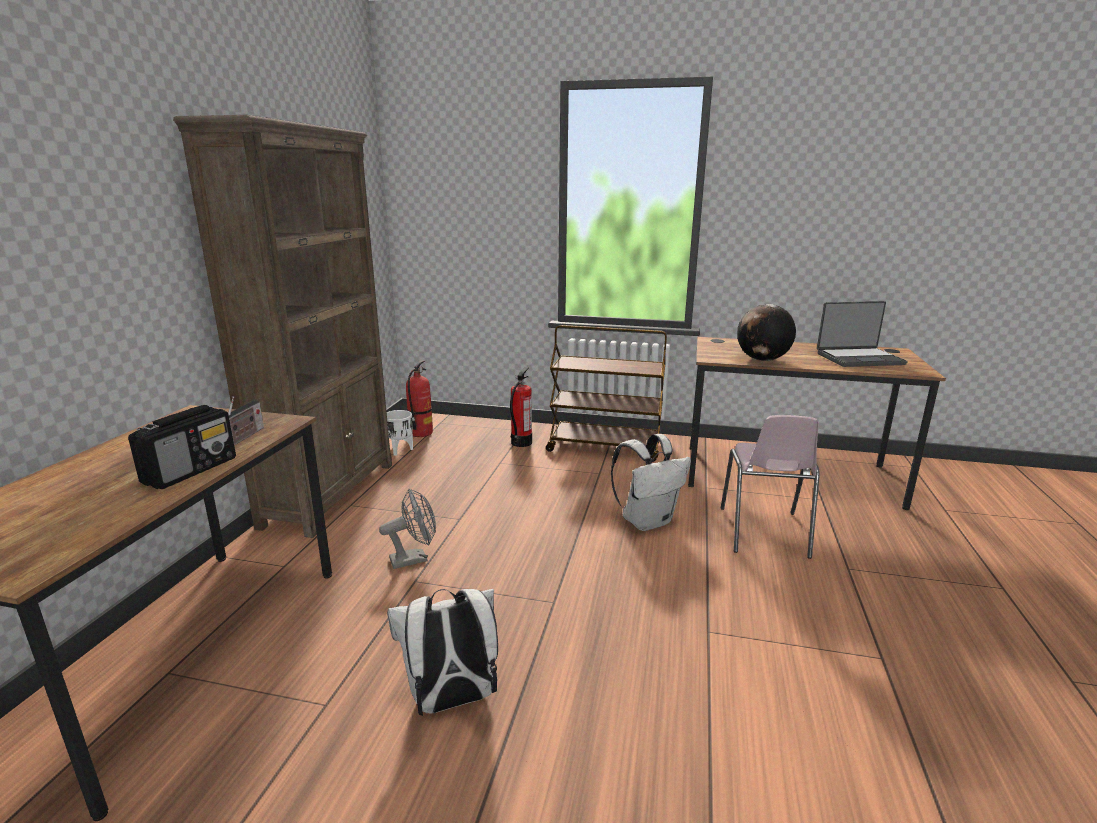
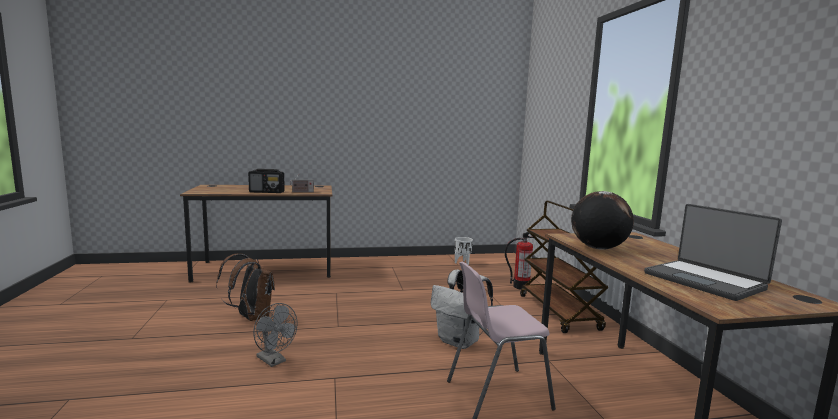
camera: 65 degrees right, 10 degrees down
brown bookcase [173,115,392,538] -> none
grey fan [379,489,436,569] -> grey fan moved to [253,303,297,367]
white backpack [387,589,498,716] -> brown backpack [217,254,275,321]
fire extinguisher [406,361,433,437] -> none

